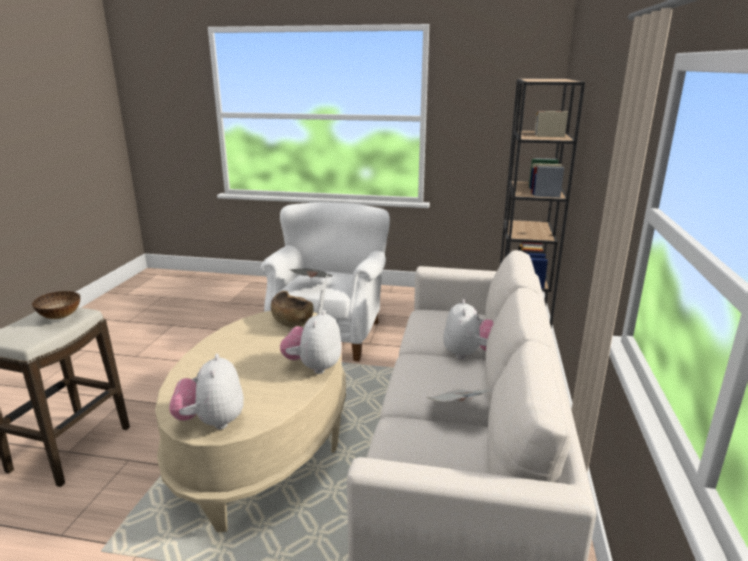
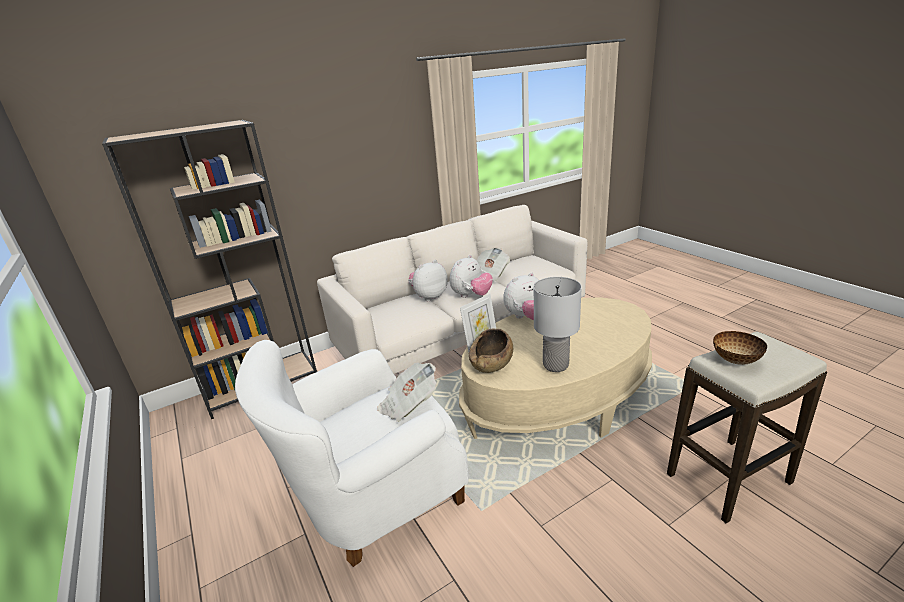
camera: 130 degrees left, 5 degrees up
plush toy [169,354,244,429] -> plush toy moved to [450,255,493,298]
none -> grey table lamp [534,277,582,372]

